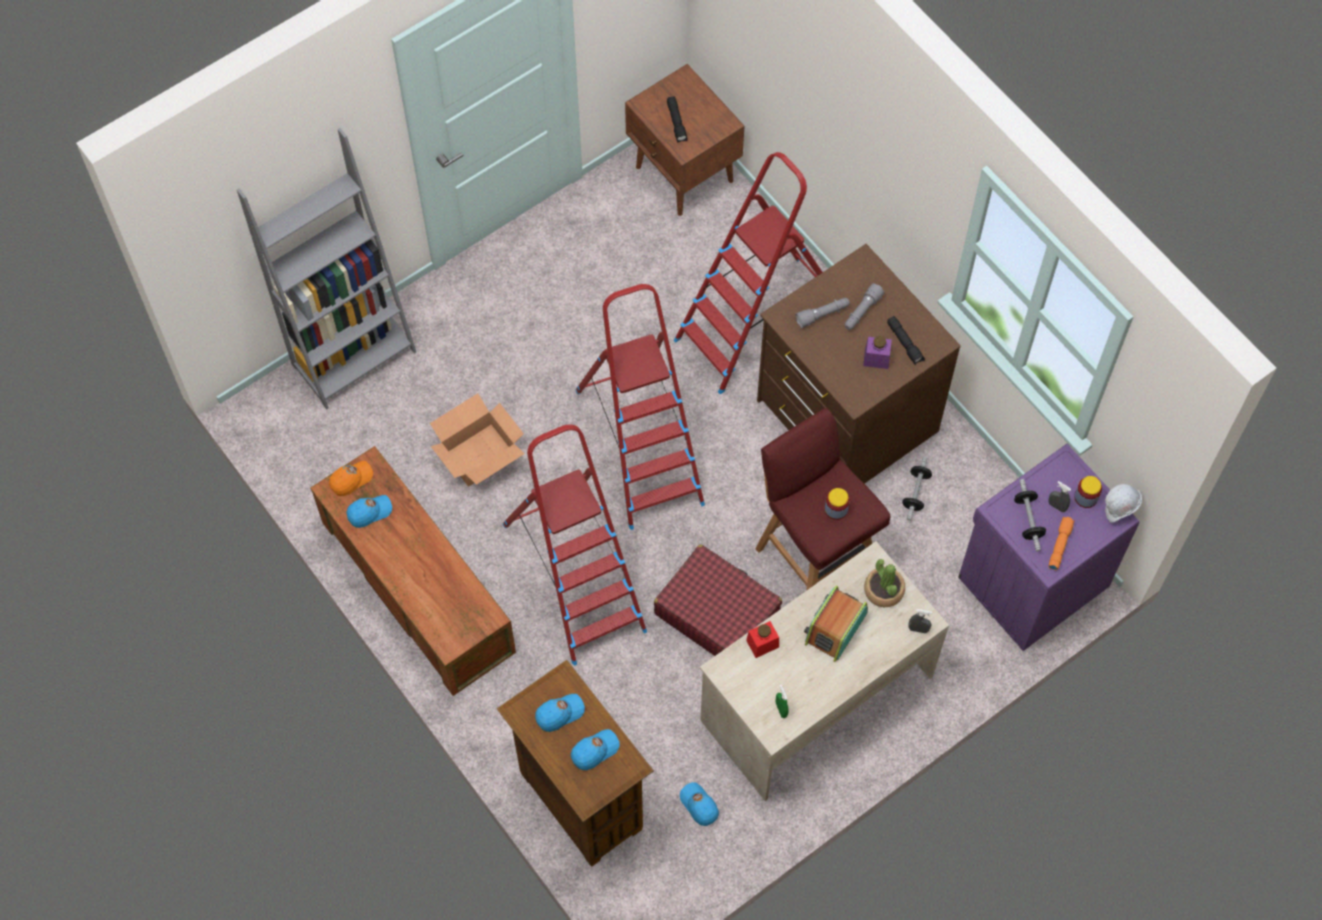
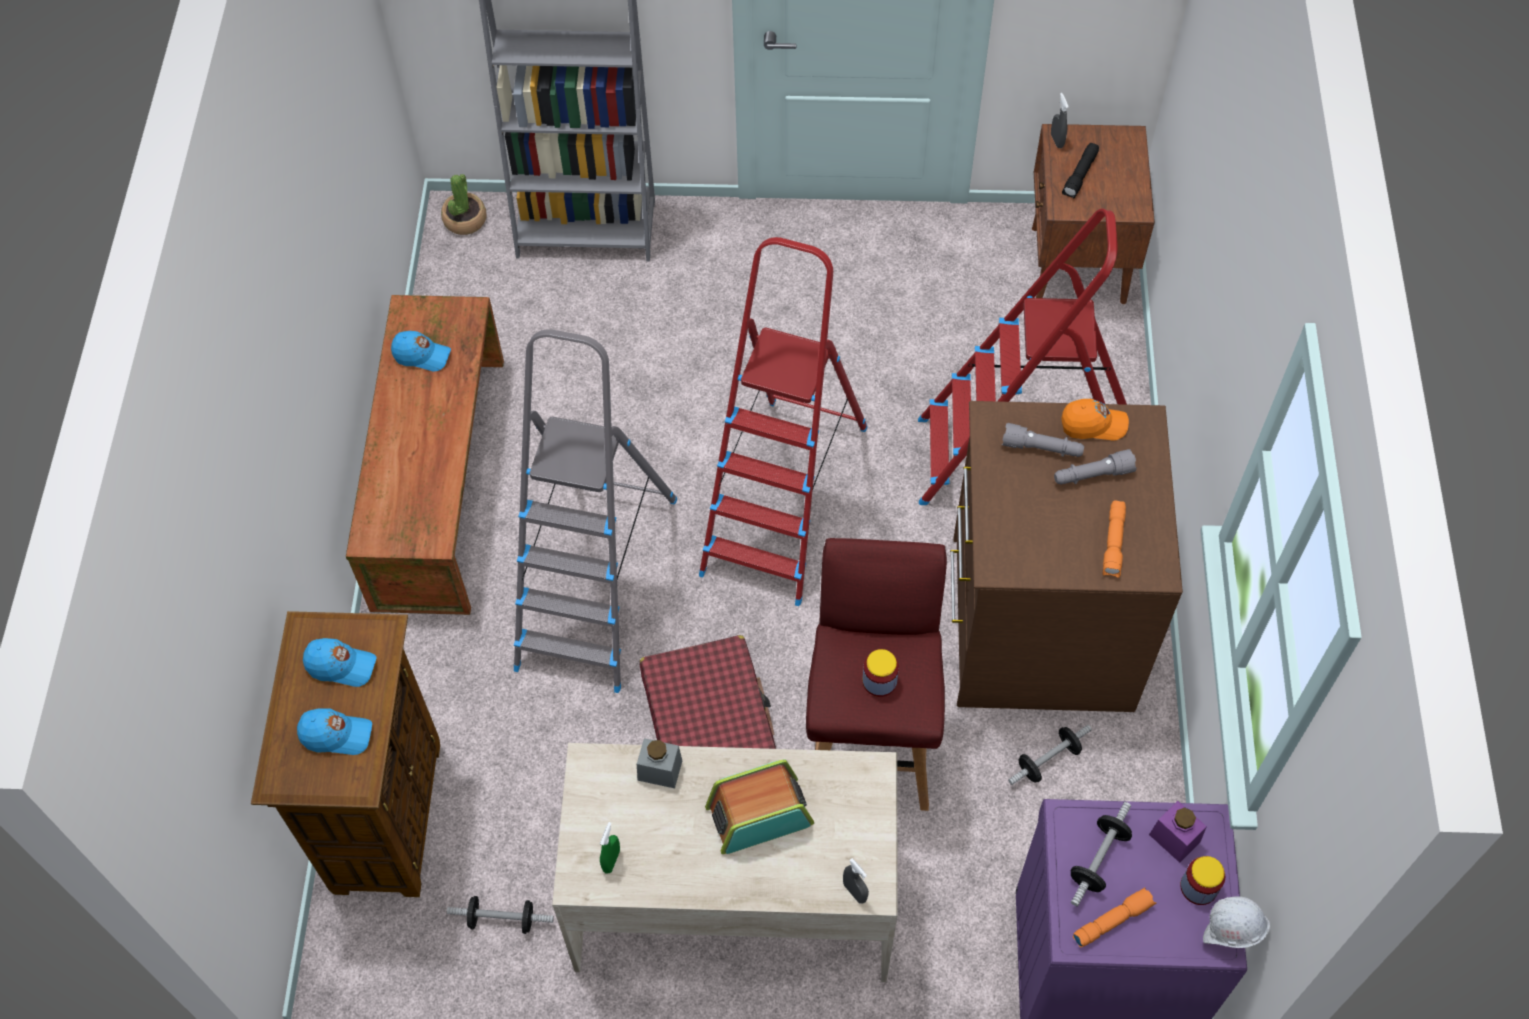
camera: 40 degrees right, 5 degrees down
orange cap [329,461,373,496] -> orange cap moved to [1061,399,1129,441]
cardboard box [430,393,525,486] -> none
red step ladder [503,424,647,666] -> grey step ladder [514,329,677,693]
blue cap [680,782,719,826] -> dumbbell [447,896,554,934]
red jar [746,621,779,658] -> grey jar [637,738,682,788]
purple jar [863,336,892,369] -> purple jar moved to [1149,801,1207,863]
potted plant [864,559,905,607] -> potted plant moved to [441,174,487,235]
black flashlight [887,316,925,365] -> orange flashlight [1103,500,1126,578]
grey spray bottle [1048,481,1071,512] -> grey spray bottle moved to [1051,93,1069,148]

